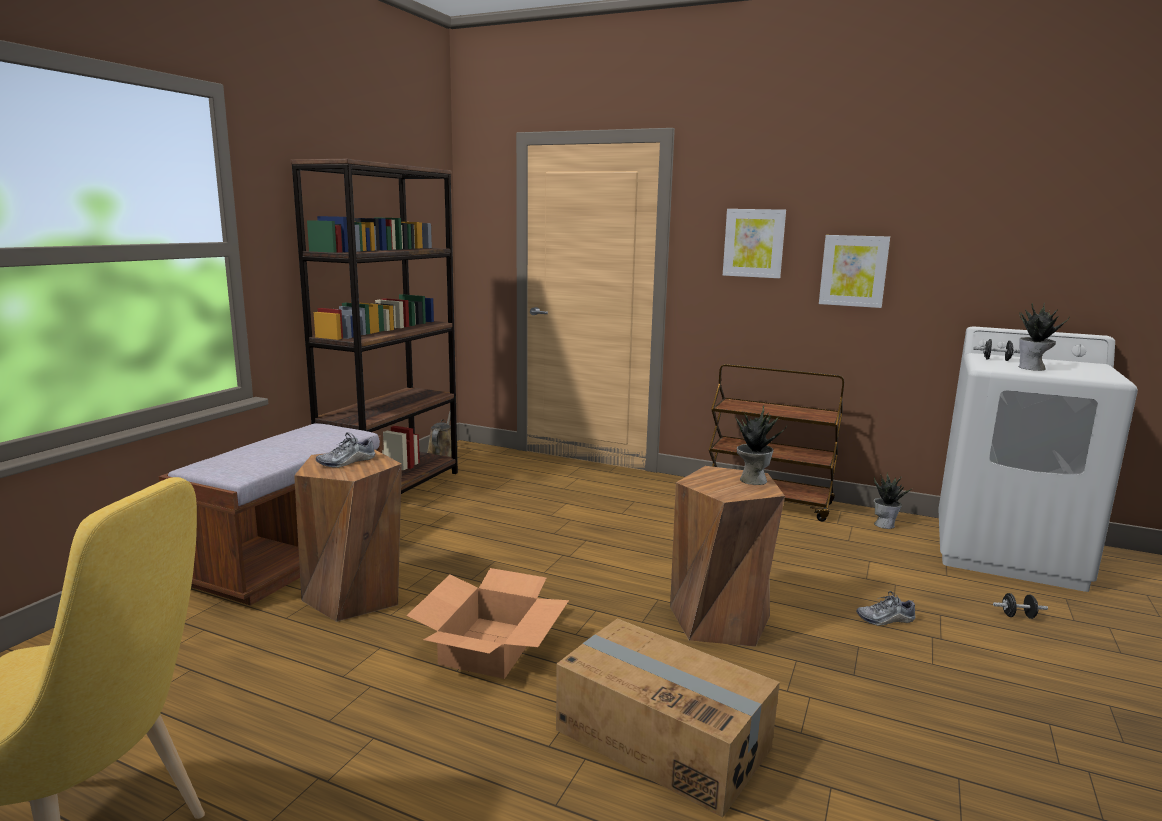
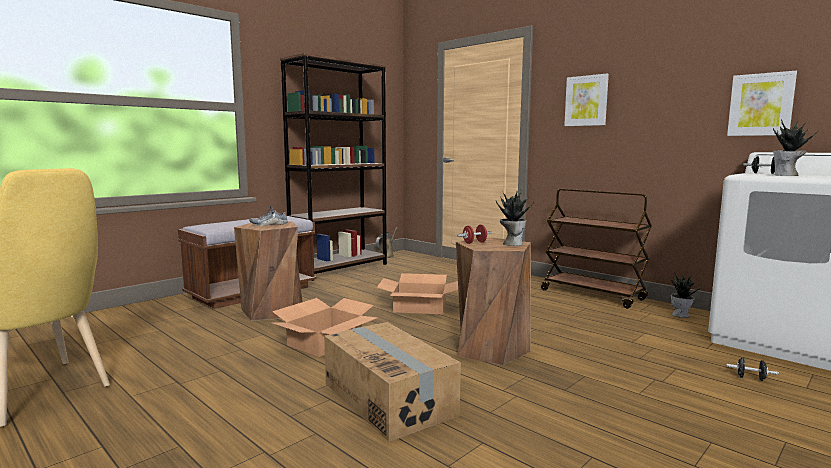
camera: 20 degrees right, 5 degrees down
picture [819,235,890,308] -> picture moved to [727,71,797,136]
shoe [856,591,915,626] -> none
none -> cardboard box [377,273,458,314]
none -> red dumbbell [457,225,492,244]

